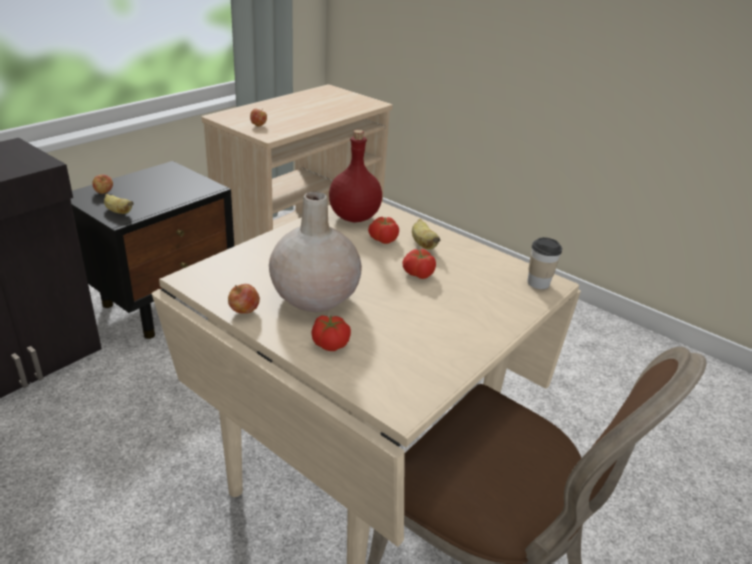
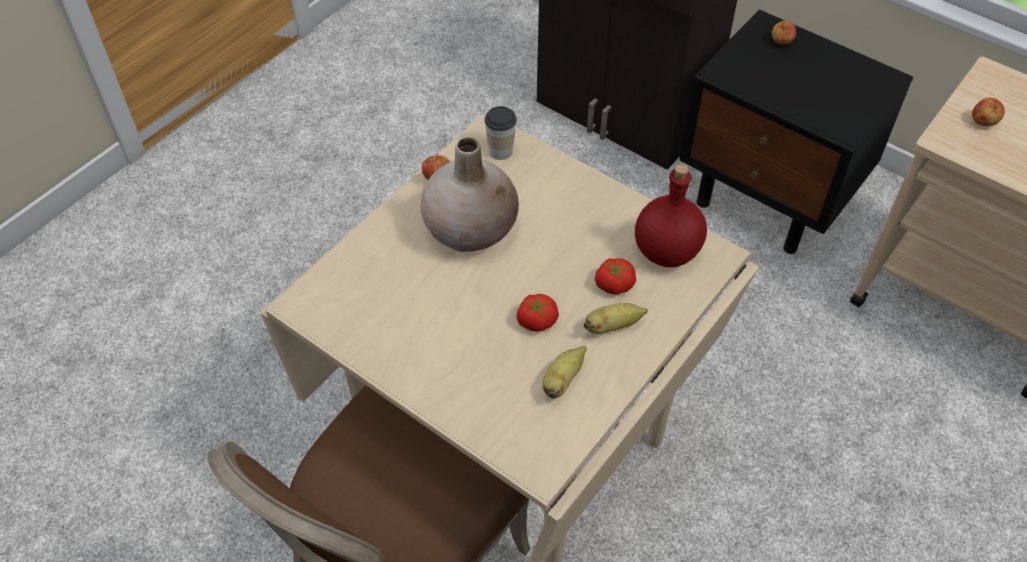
camera: 90 degrees right, 20 degrees up
banana [104,194,134,214] -> banana moved to [543,346,587,398]
tomato [311,315,351,351] -> none
cup [527,237,562,289] -> cup moved to [484,106,517,160]

